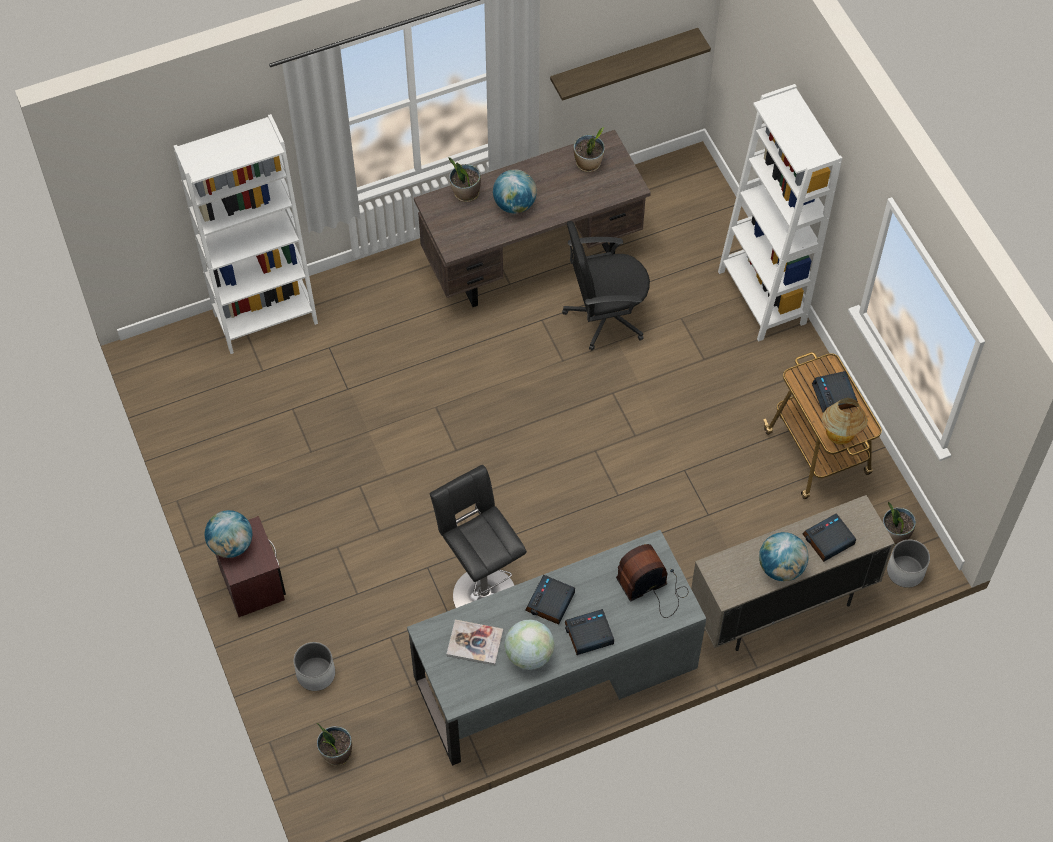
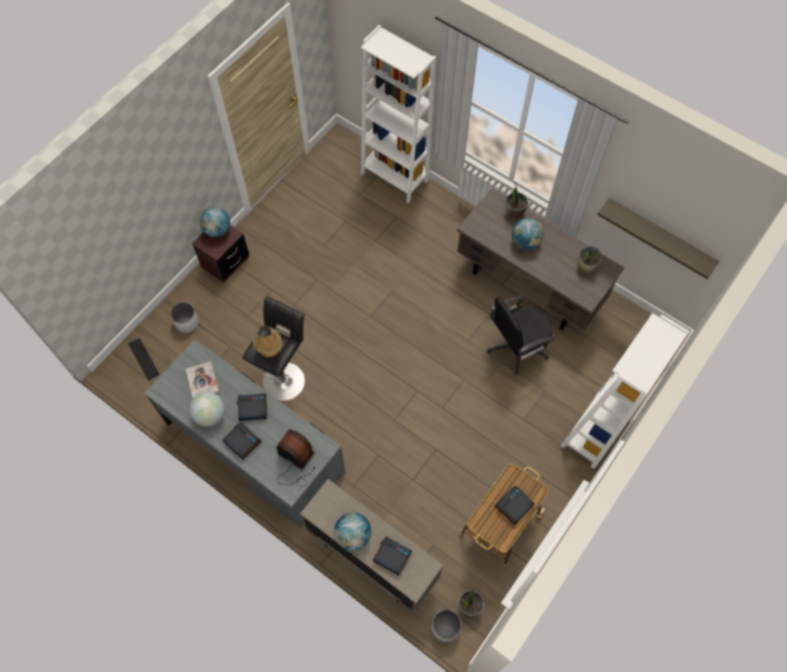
camera: 60 degrees right, 5 degrees up
potted plant [317,723,352,766] -> keyboard [128,338,160,381]
black office chair [562,221,650,351] -> black office chair turned 75 degrees counterclockwise [487,295,554,376]
table lamp [822,398,868,445] -> table lamp moved to [253,326,282,357]

